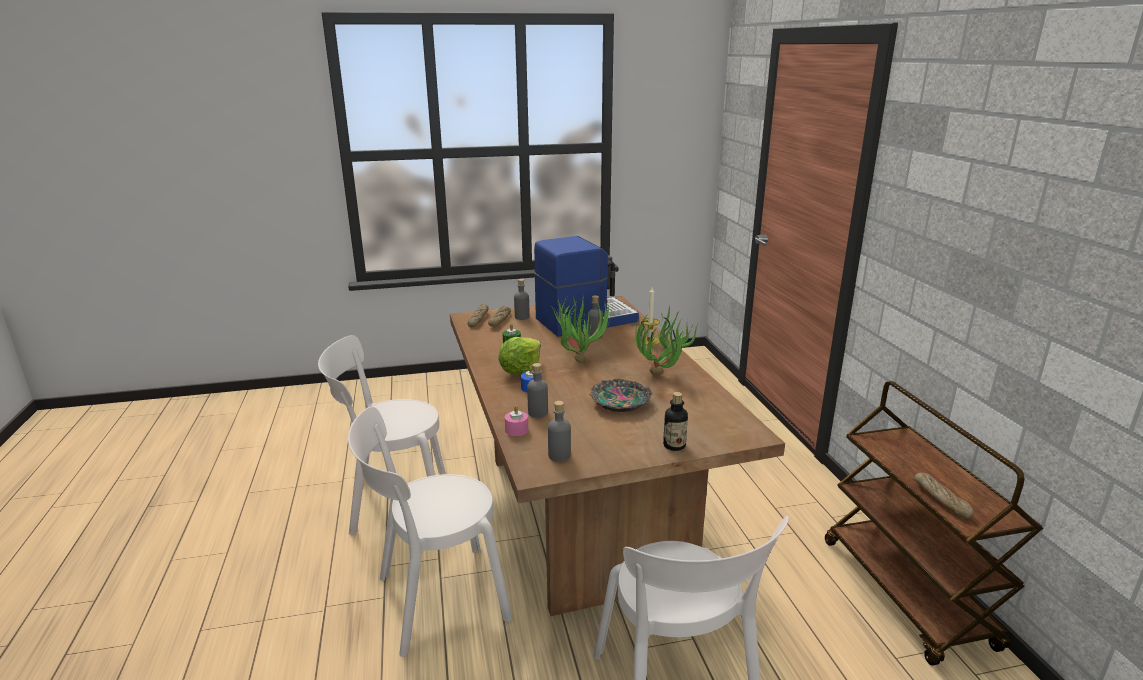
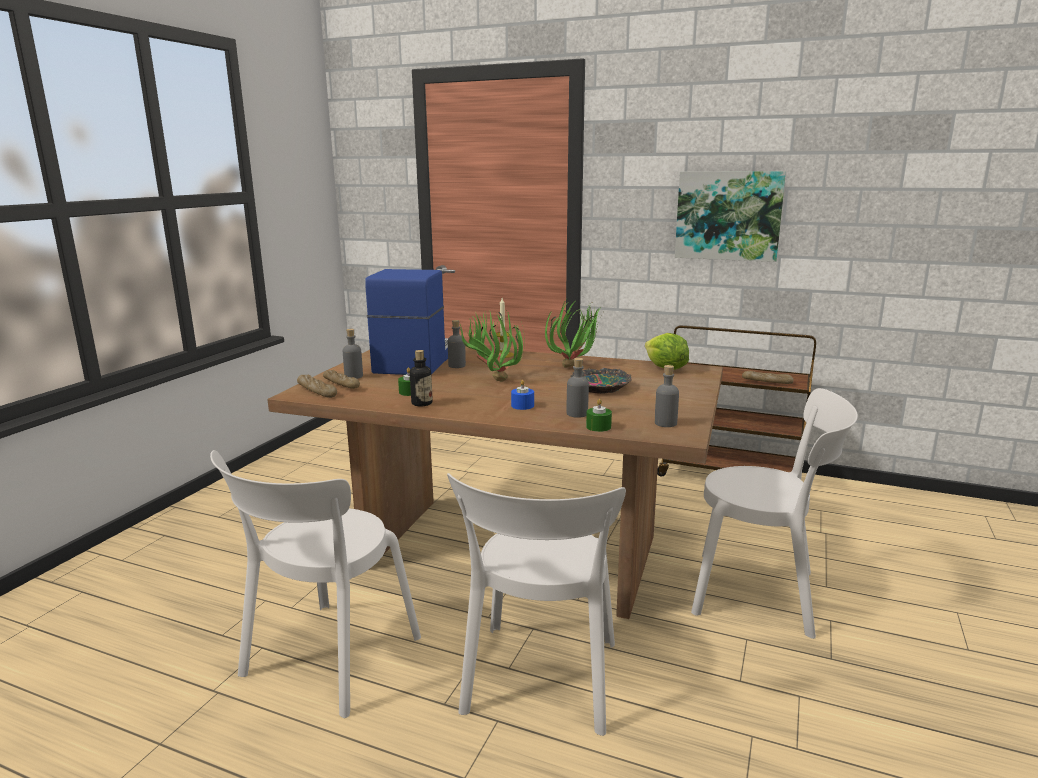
camera: 55 degrees left, 5 degrees down
lettuce [498,337,541,375] -> lettuce moved to [645,333,689,370]
pink candle [505,405,528,436] -> green candle [586,399,612,432]
bottle [663,392,688,451] -> bottle moved to [410,350,433,406]
none -> picture [675,171,786,262]

